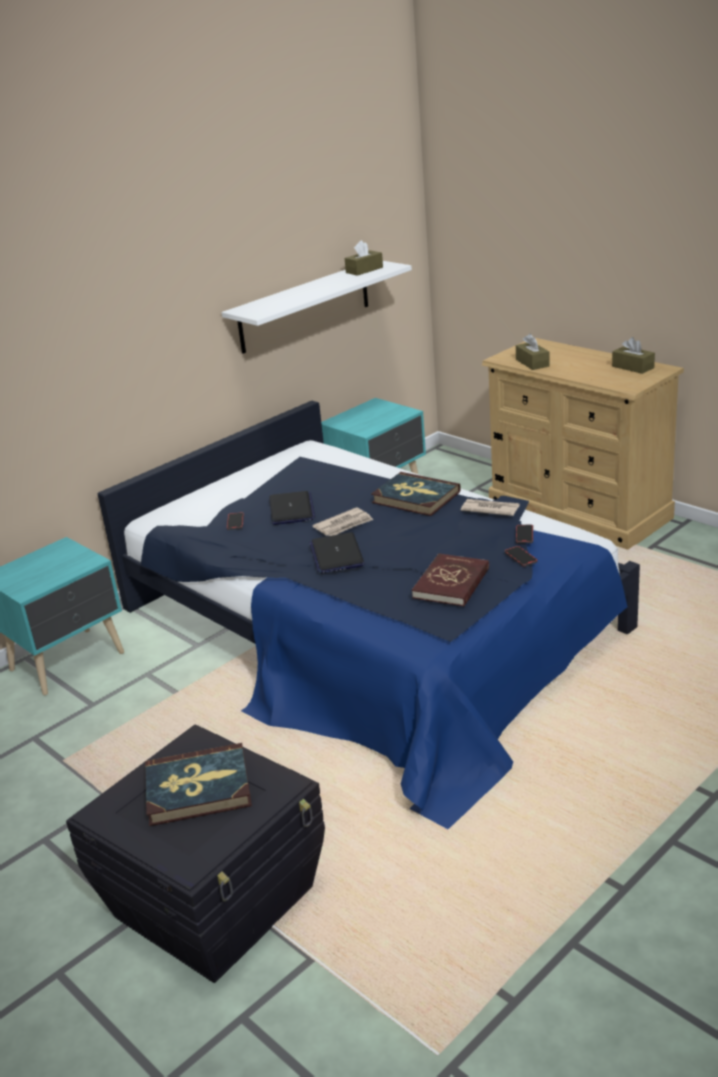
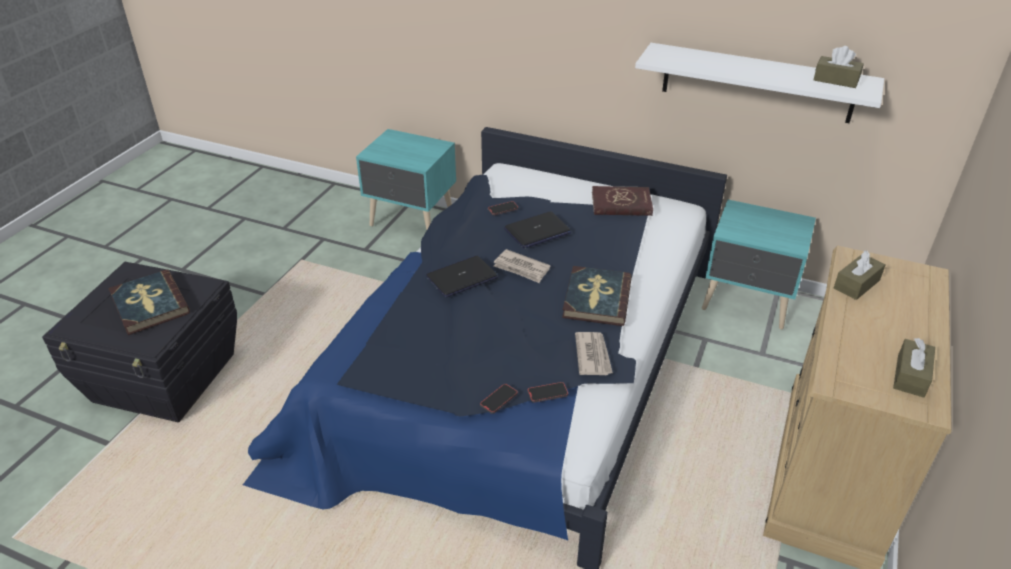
camera: 65 degrees right, 10 degrees up
red book [412,553,489,607] -> red book moved to [592,186,653,216]

